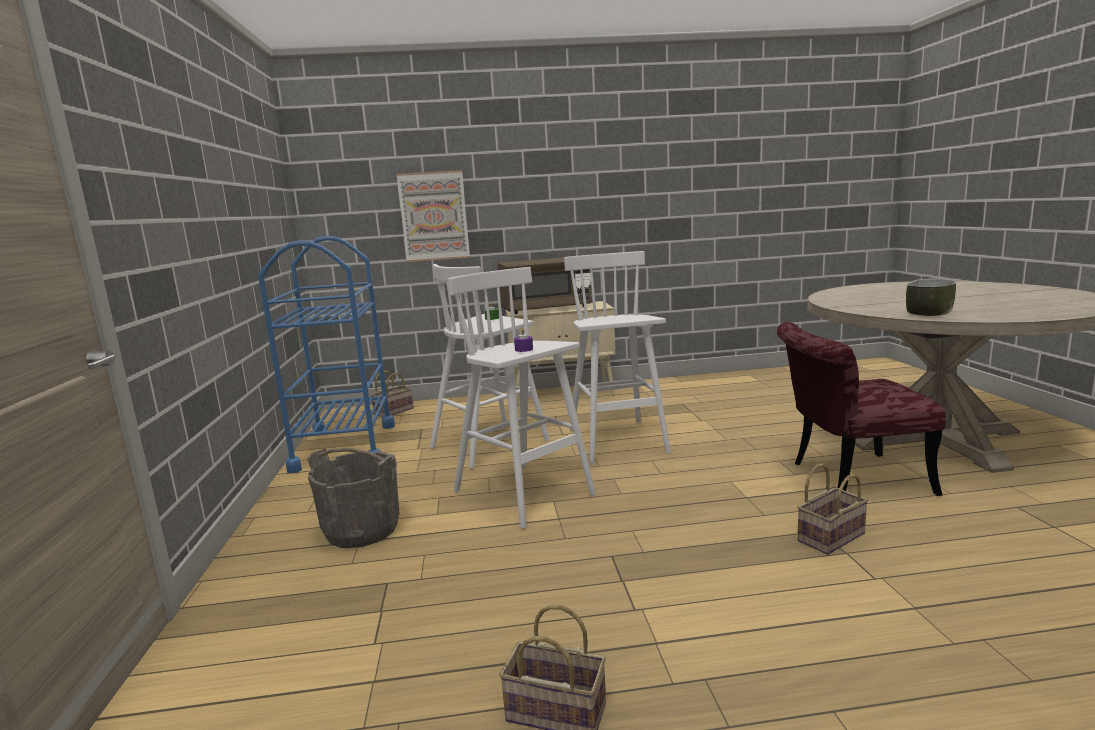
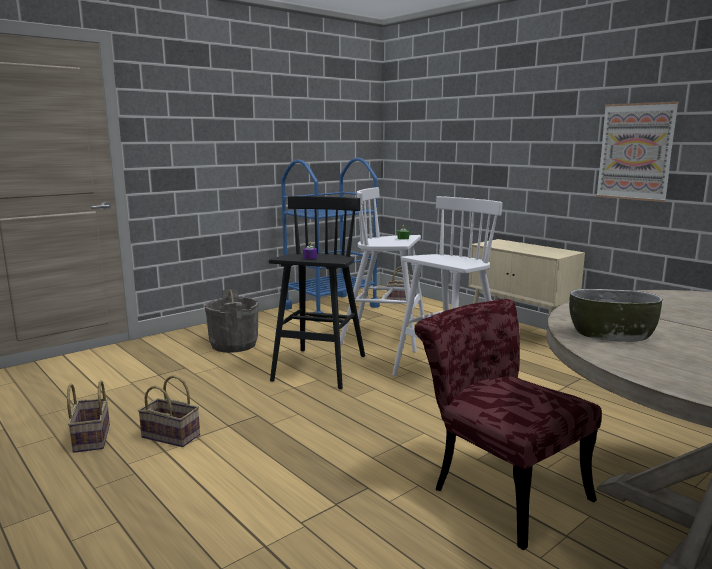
camera: 55 degrees right, 0 degrees up
picture [397,170,470,262] -> picture moved to [596,101,679,202]
white stool [448,267,596,529] -> black stool [269,196,365,389]
brown microwave [498,257,593,314] -> none
basket [797,464,868,555] -> basket moved to [138,375,200,447]

